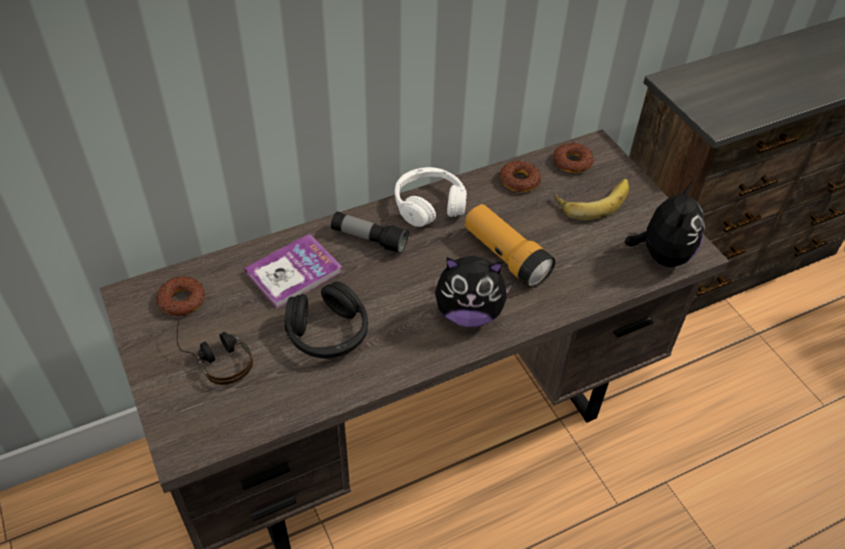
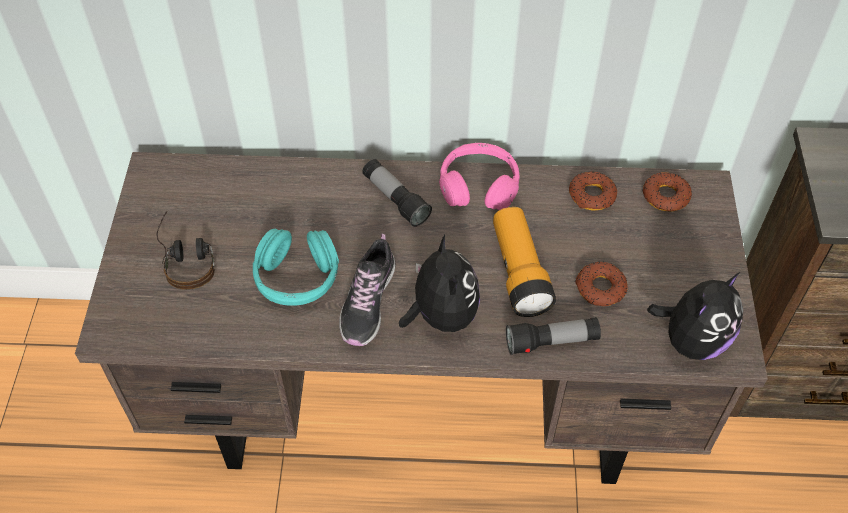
camera: 30 degrees right, 5 degrees up
donut [156,276,205,316] -> donut moved to [575,261,628,306]
book [244,233,342,309] -> none
black headphones [285,281,368,359] -> turquoise headphones [253,229,339,306]
white headphones [395,167,467,227] -> pink headphones [439,143,519,210]
plush toy [435,256,512,327] -> plush toy turned 135 degrees counterclockwise [399,235,480,332]
banana [555,179,629,220] -> none
none -> shoe [339,234,396,346]
none -> flashlight [506,317,601,355]

